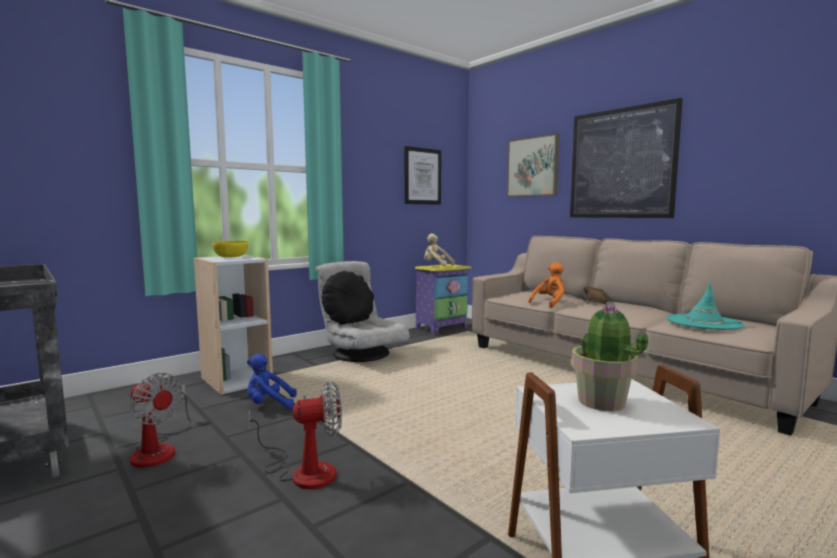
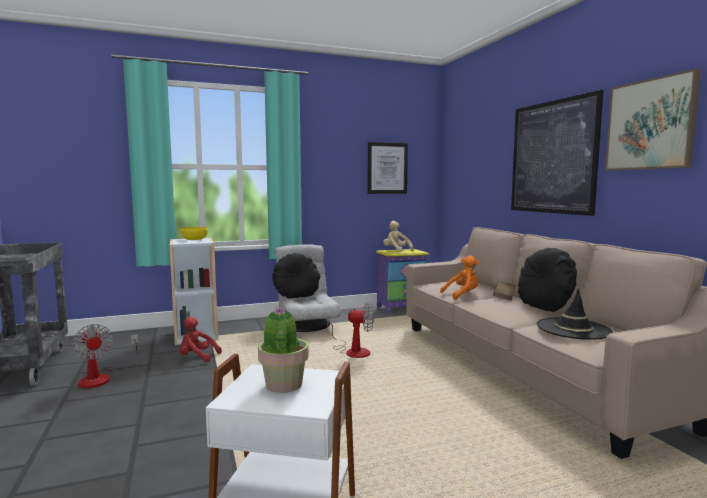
camera: 20 degrees right, 0 degrees up
blue plush toy [247,354,297,409] -> red plush toy [180,317,221,362]
fan [249,381,342,489] -> fan moved to [327,302,374,358]
picture [507,133,559,197] -> picture moved to [605,68,701,171]
turquoise hat [667,283,744,330] -> black hat [537,288,613,340]
none -> black pillow [518,248,577,312]

